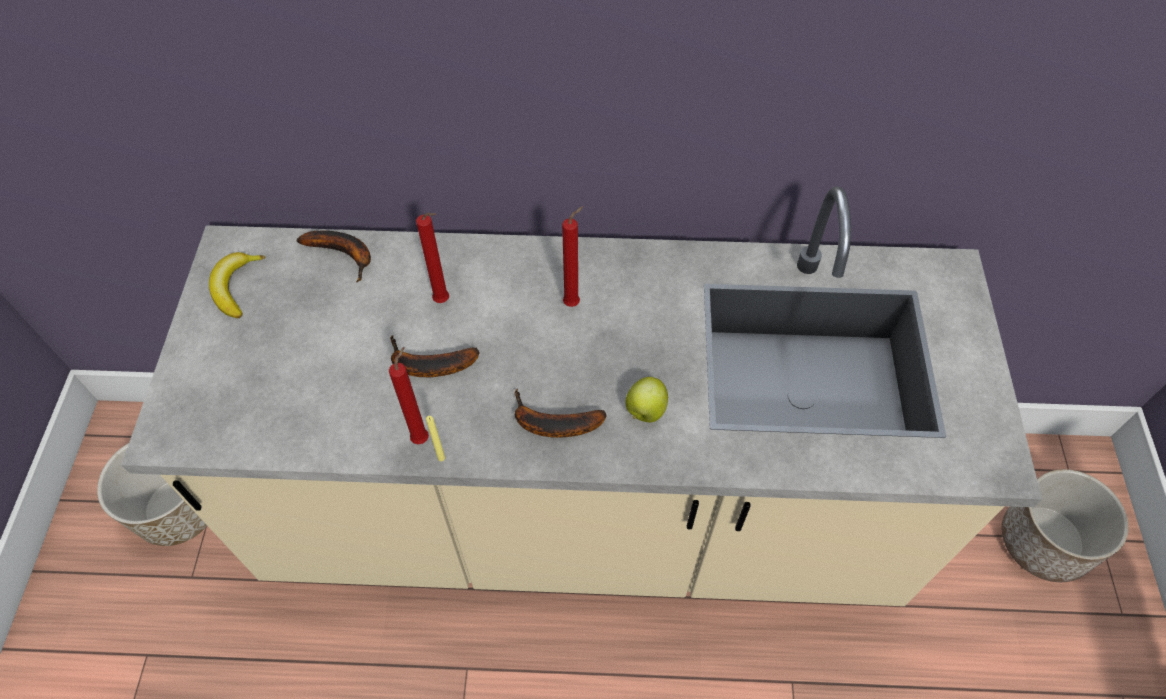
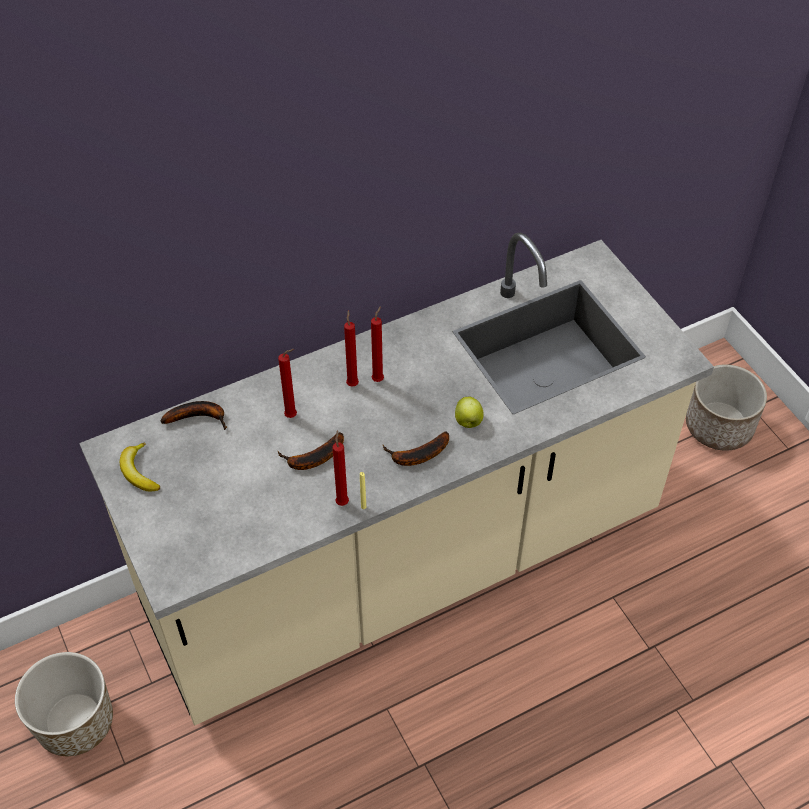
camera: 30 degrees left, 5 degrees down
none -> red candle [344,310,359,387]

